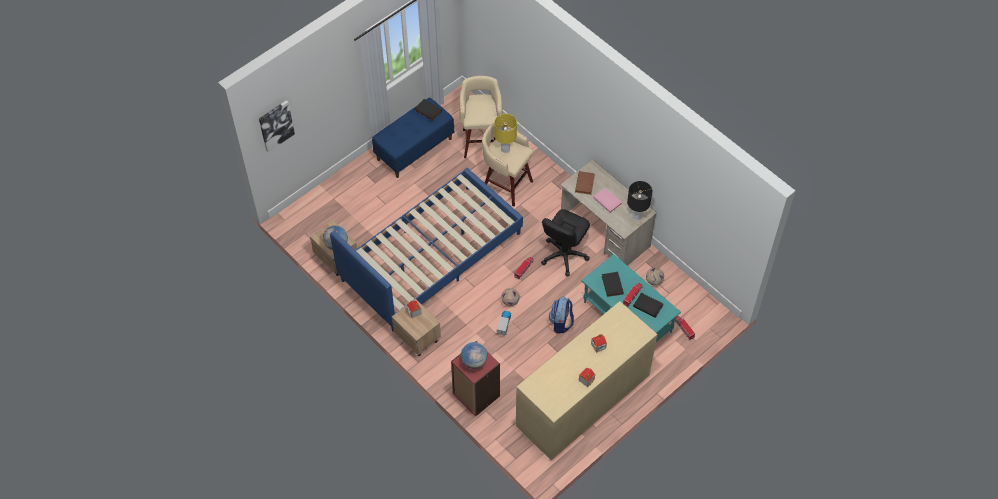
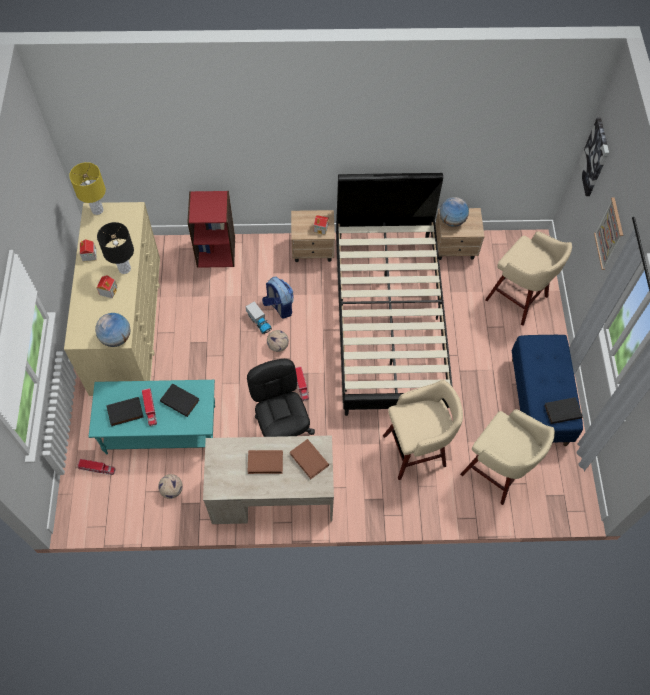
camera: 130 degrees right, 5 degrees up
blue bed [330,168,523,331] -> black bed [336,173,453,416]
globe [461,342,488,369] -> globe moved to [95,313,130,347]
yellow table lamp [494,114,517,153] -> yellow table lamp moved to [69,162,106,215]
backpack [549,296,574,333] -> backpack moved to [262,277,294,319]
pink book [593,188,622,213] -> brown book [248,450,283,474]
black table lamp [627,181,652,220] -> black table lamp moved to [97,222,134,274]
none -> beige stool [485,231,572,326]
none -> picture [594,197,623,270]

